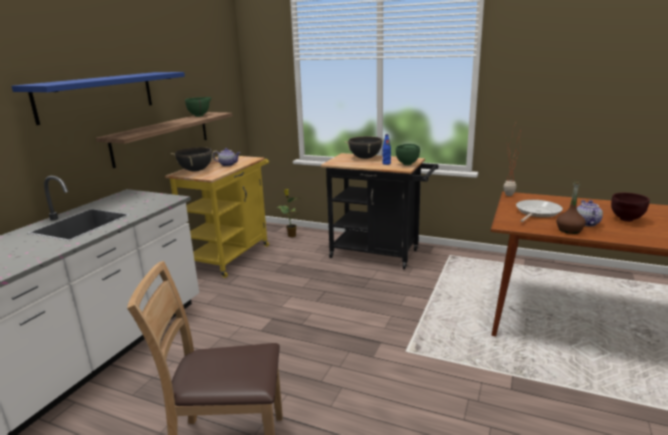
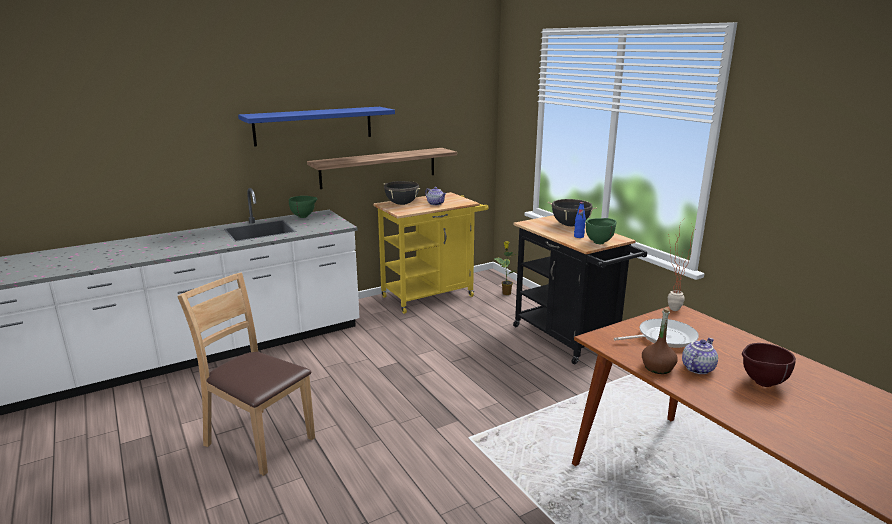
camera: 35 degrees right, 0 degrees up
green bowl [185,97,211,117] -> green bowl moved to [289,196,317,218]

